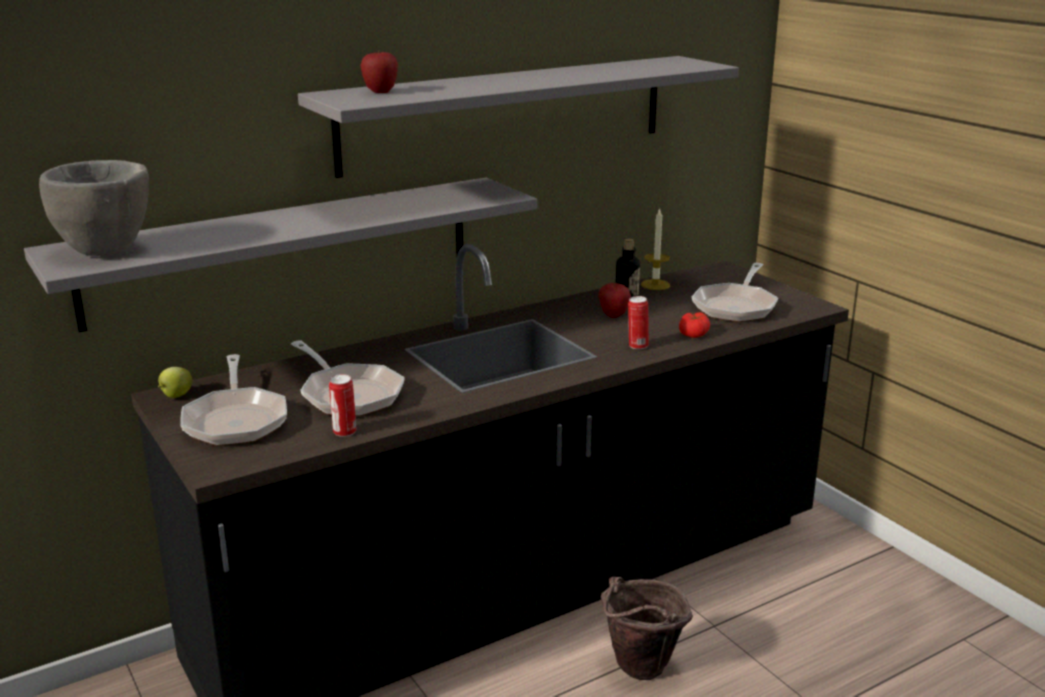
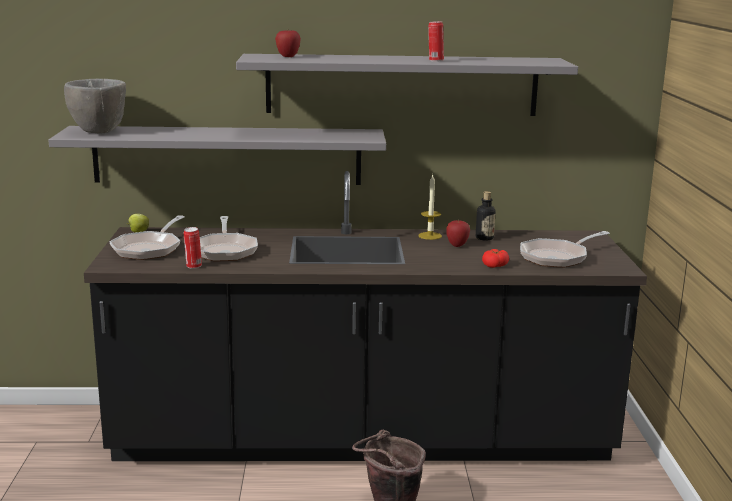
camera: 30 degrees right, 5 degrees down
can [628,296,649,349] -> can moved to [428,21,444,61]
candle [641,208,670,290] -> candle moved to [418,175,442,240]

